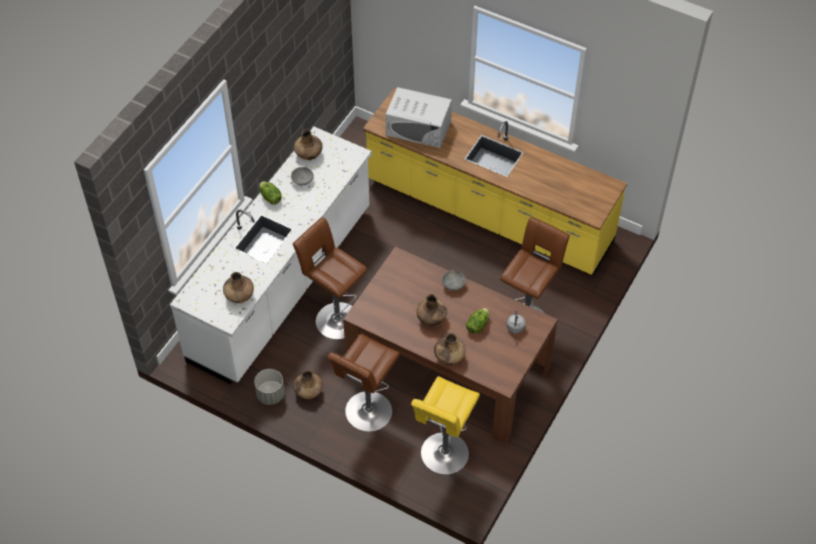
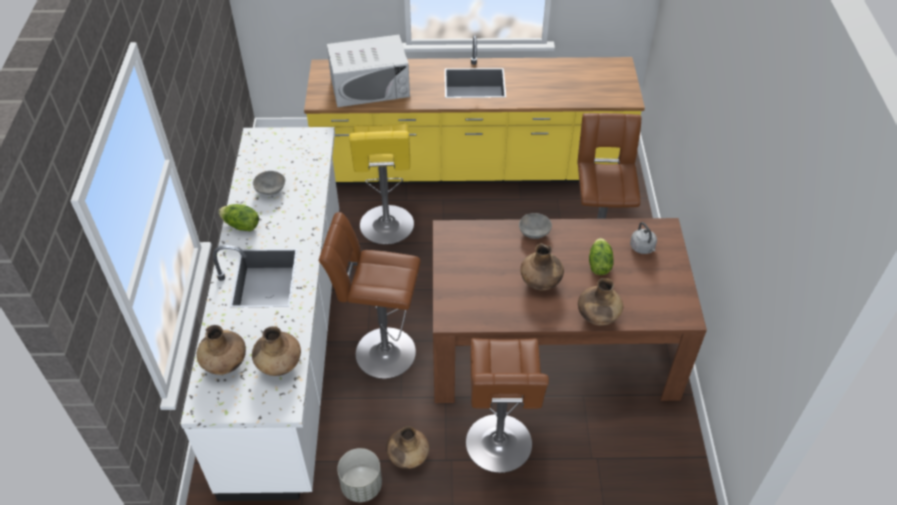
camera: 30 degrees left, 5 degrees down
brown vase [294,130,323,160] -> brown vase moved to [196,325,246,375]
yellow stool [411,376,480,475] -> yellow stool moved to [349,123,414,244]

